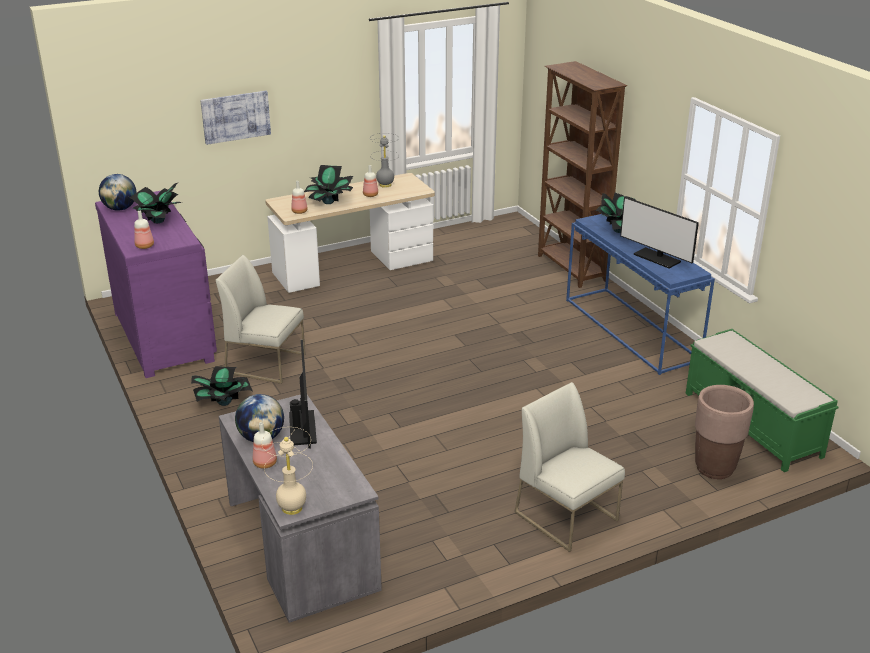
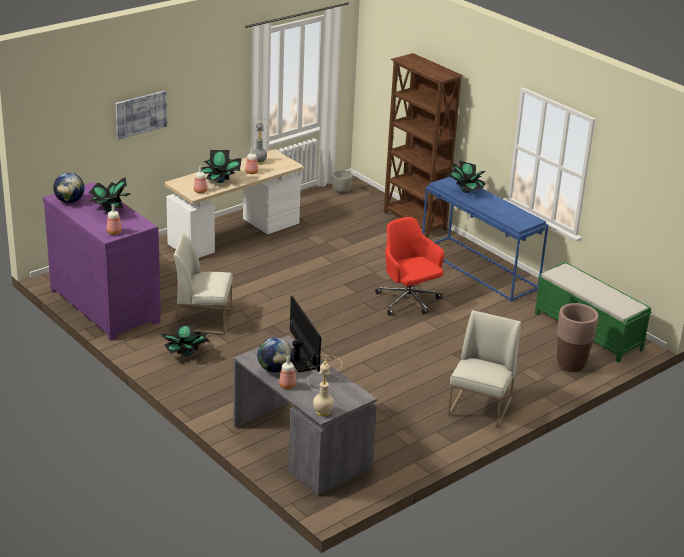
camera: 15 degrees left, 0 degrees up
white chair [514,382,625,552] -> white chair turned 75 degrees clockwise [448,310,521,429]
monitor [620,197,699,269] -> none
none -> grey planter [332,170,353,194]
none -> red office chair [375,217,444,316]

